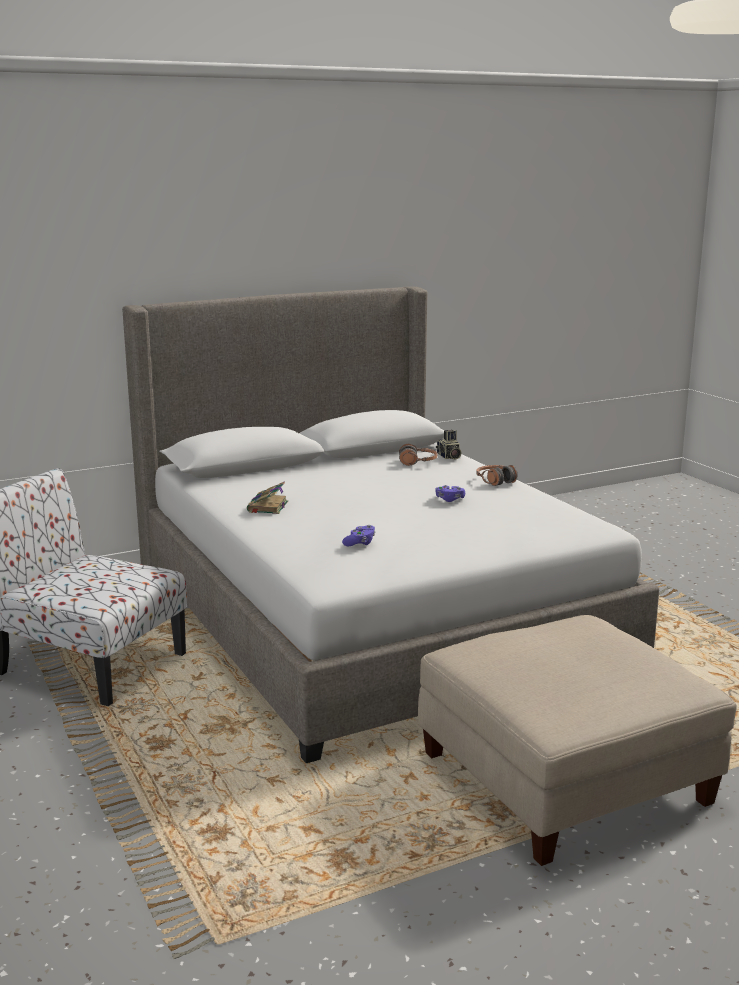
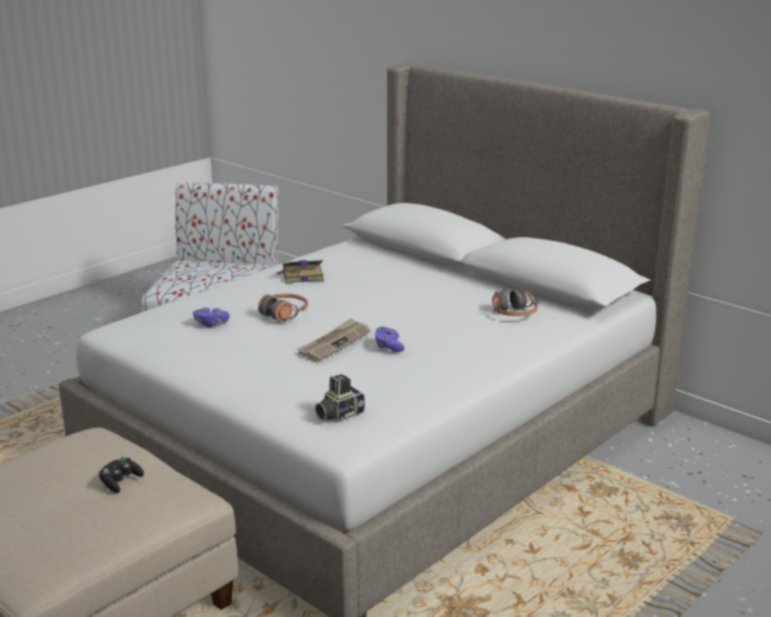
camera: 70 degrees right, 5 degrees up
camera [436,430,461,459] -> camera moved to [315,374,365,422]
headphones [476,465,517,486] -> headphones moved to [258,293,308,322]
none -> black game controller [99,457,144,493]
none -> newspaper [297,318,371,362]

